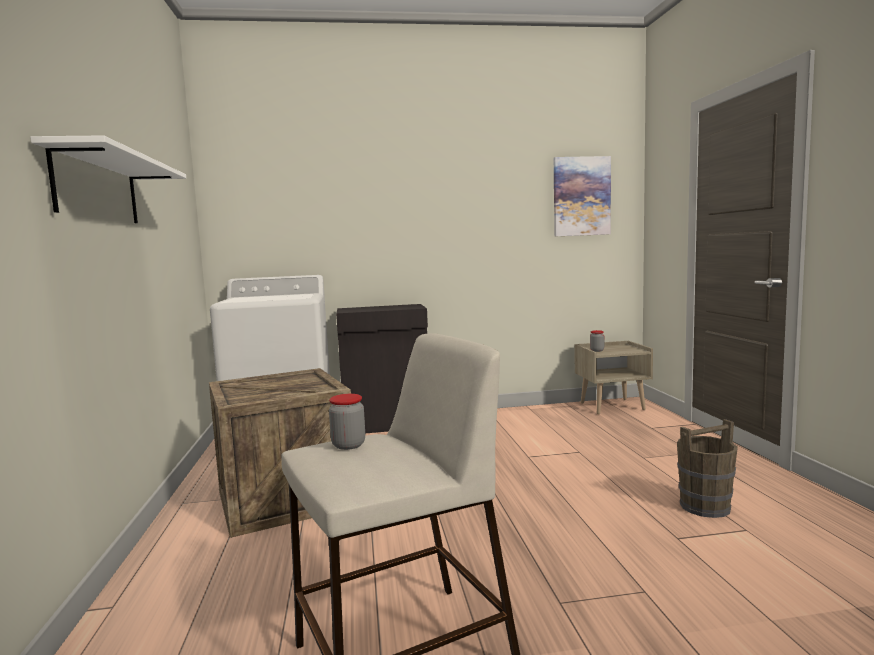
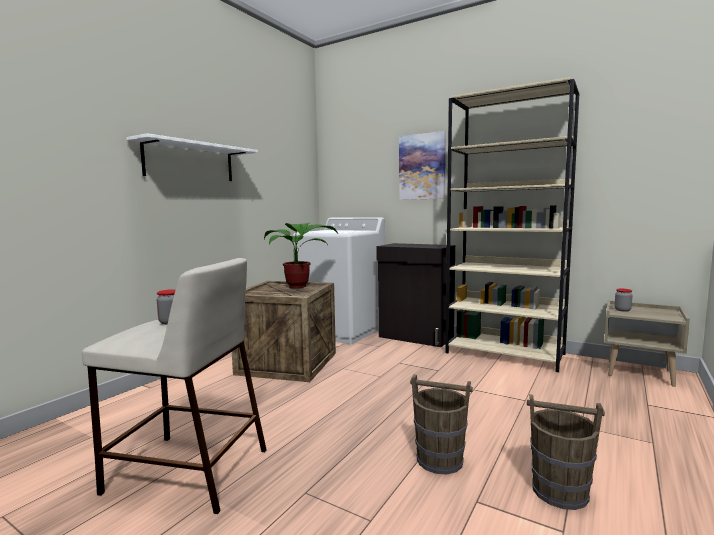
camera: 40 degrees right, 0 degrees up
picture [554,156,611,237] -> picture moved to [399,131,446,200]
none -> potted plant [264,223,338,288]
none -> brown bucket [410,374,473,474]
none -> beige bookcase [445,77,579,372]

